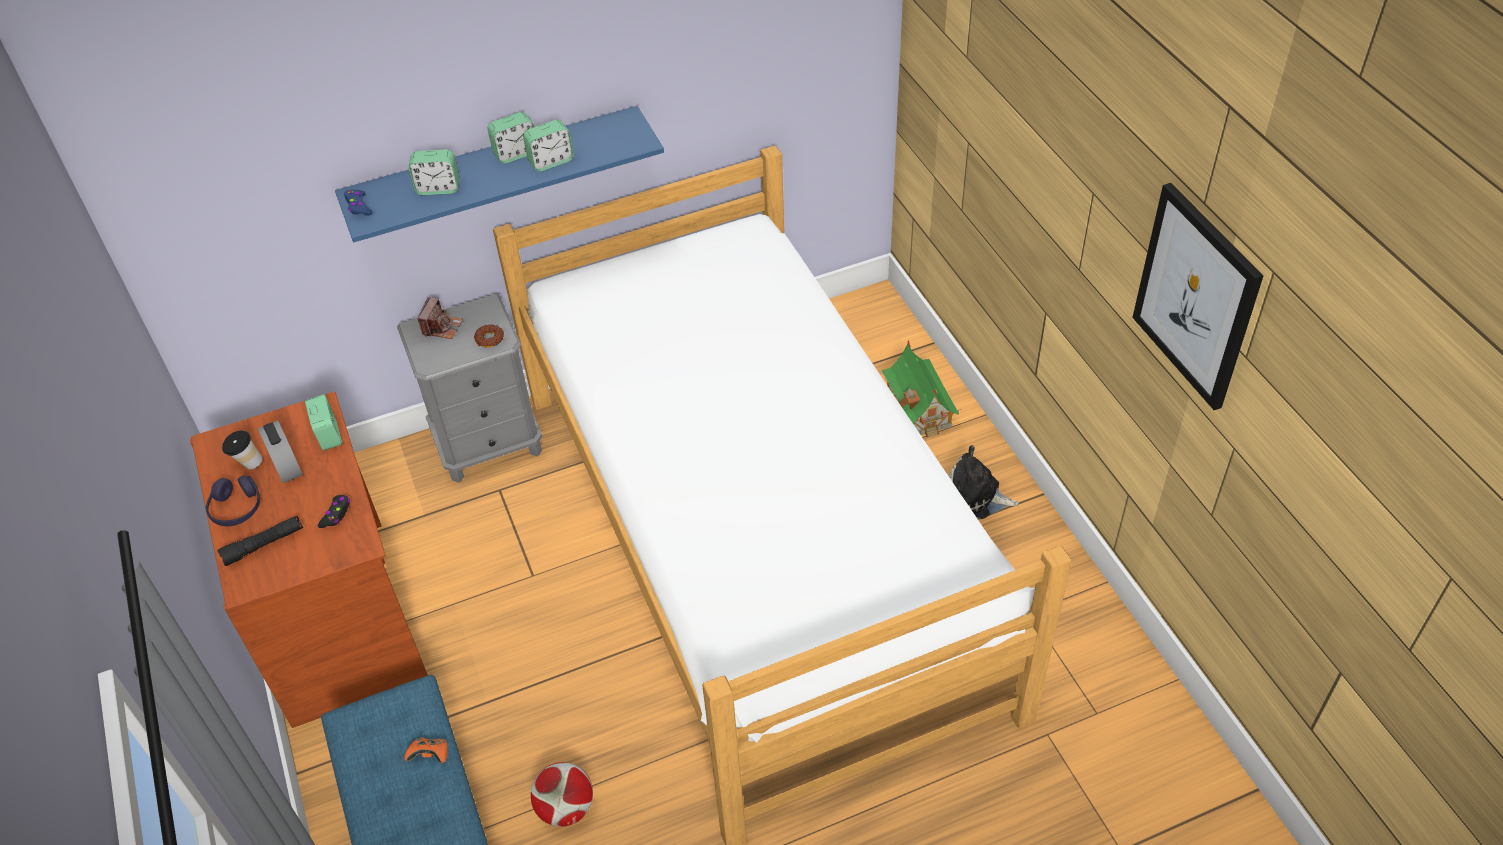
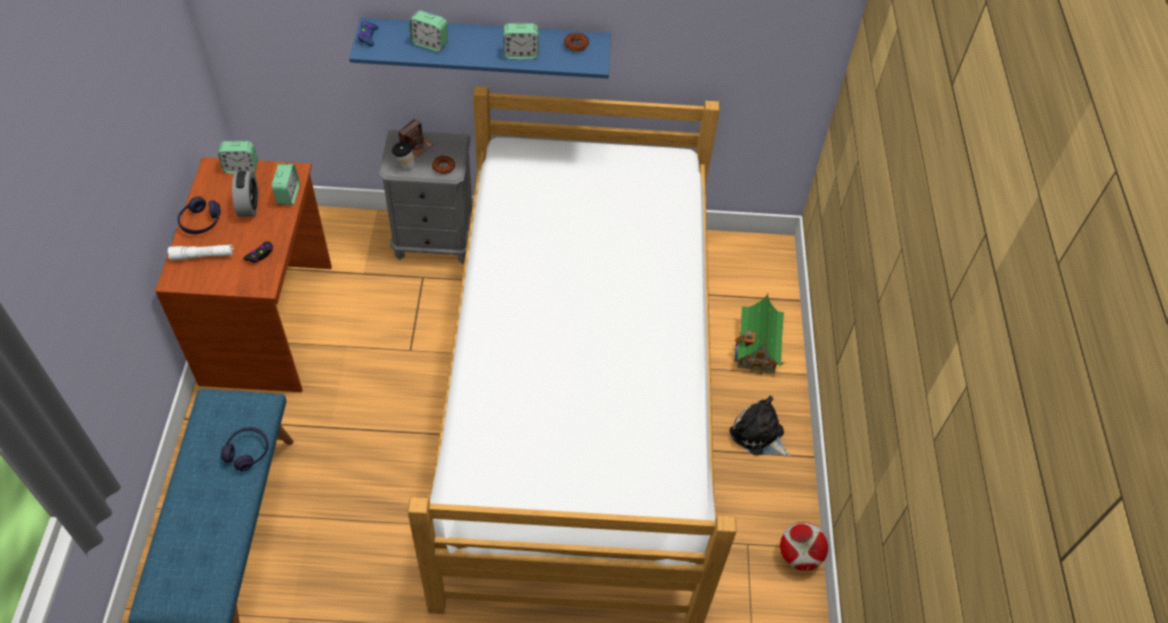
camera: 20 degrees right, 5 degrees up
black flashlight [217,516,303,566] -> white flashlight [168,245,234,261]
cup [222,430,262,470] -> cup moved to [392,141,416,170]
orange game controller [404,737,448,763] -> purple headphones [221,427,269,471]
alarm clock [487,112,534,164] -> alarm clock moved to [218,141,258,174]
football [531,762,593,827] -> football moved to [780,522,828,571]
picture [1132,183,1264,410] -> none
none -> donut [564,33,589,52]

